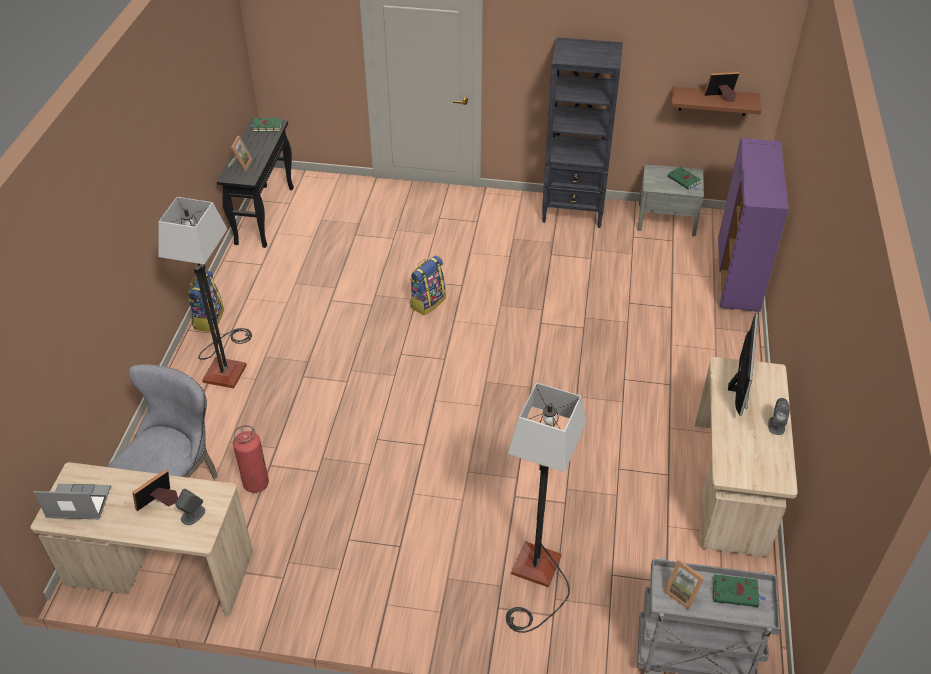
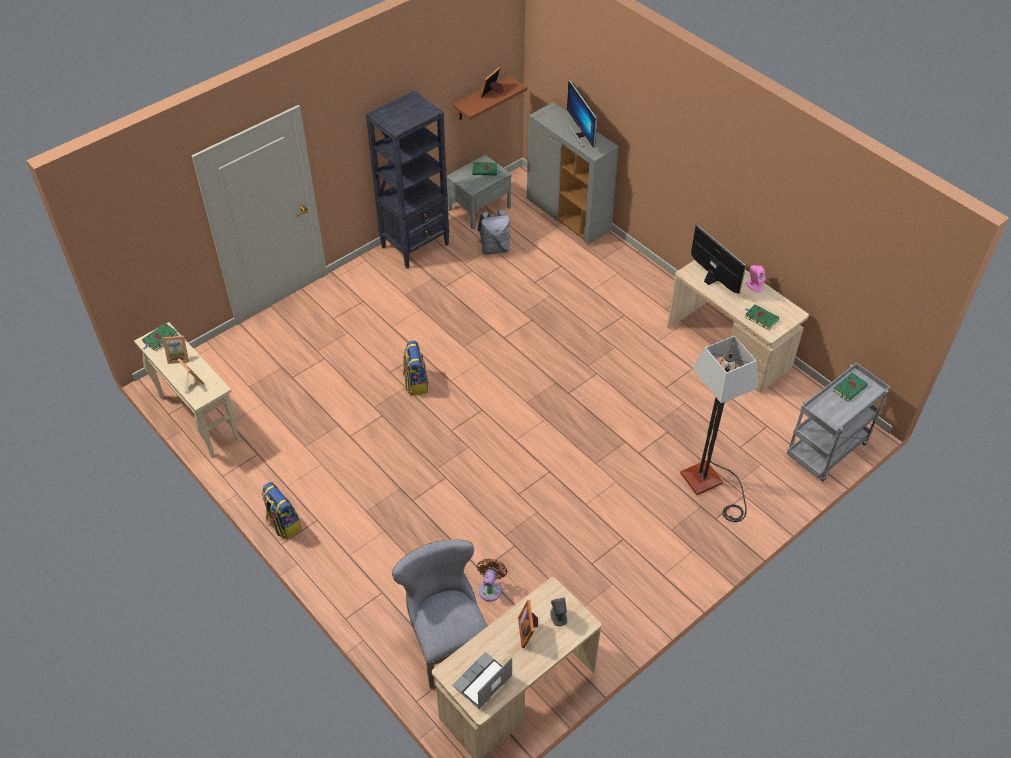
camera: 50 degrees left, 5 degrees up
floor lamp [158,197,252,388] -> none
black console table [217,117,294,248] -> beige console table [134,322,241,458]
fire extinguisher [233,425,269,493] -> brown fan [477,558,507,601]
picture frame [663,560,705,610] -> picture frame moved to [162,336,189,364]
purple cabinet [718,138,789,312] -> grey cabinet [527,102,619,244]
grey speaker [768,398,790,435] -> pink speaker [746,265,766,292]
none -> grey backpack [477,209,510,255]
none -> monitor [567,80,597,148]
none -> green book [745,304,779,330]

